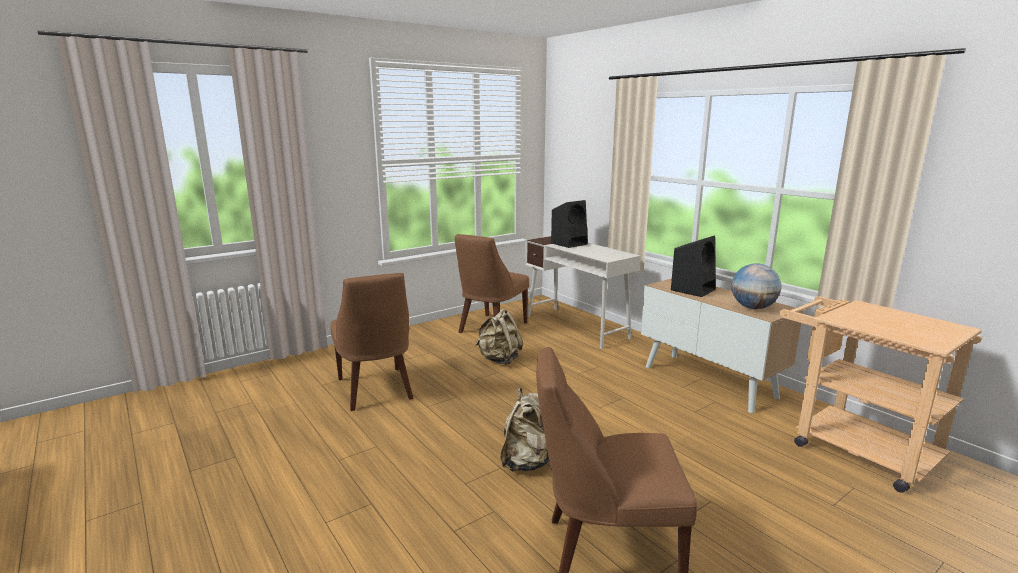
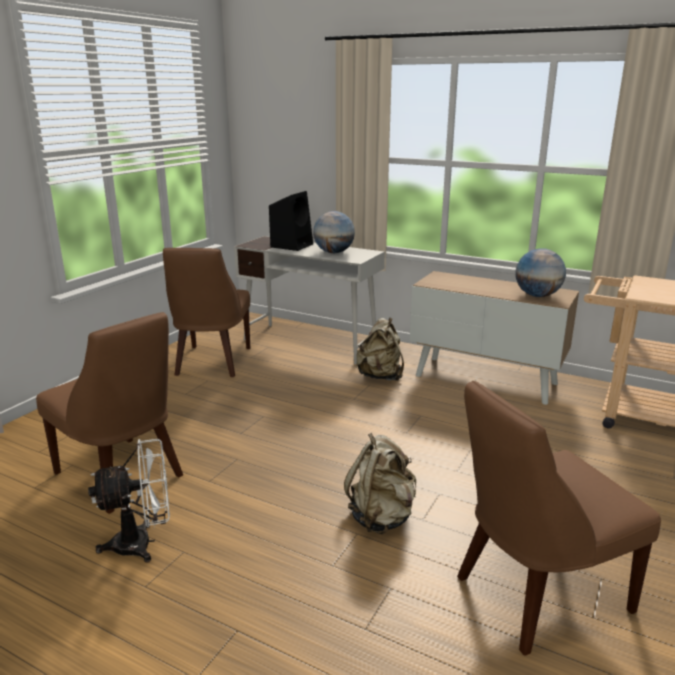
camera: 25 degrees left, 5 degrees up
beige backpack [475,309,523,365] -> beige backpack moved to [356,318,404,381]
black speaker [671,235,716,297] -> none
none -> white fan [88,439,170,562]
none -> globe [313,211,355,253]

